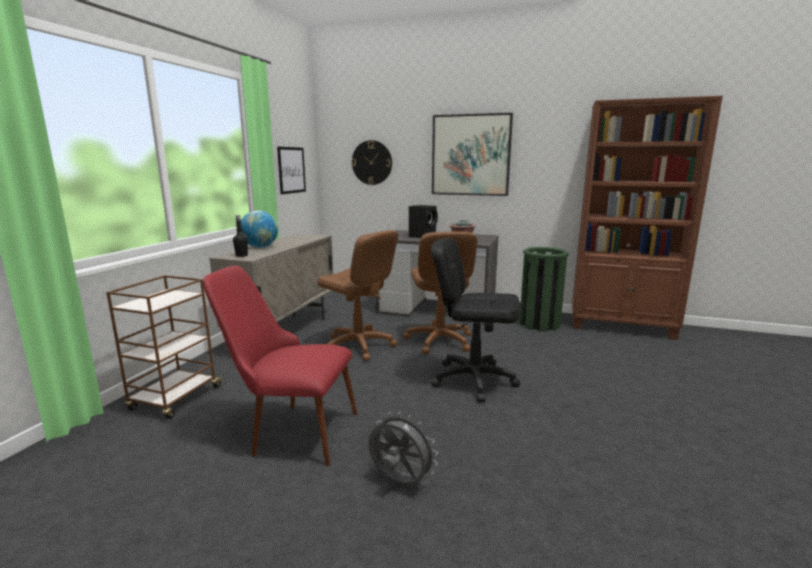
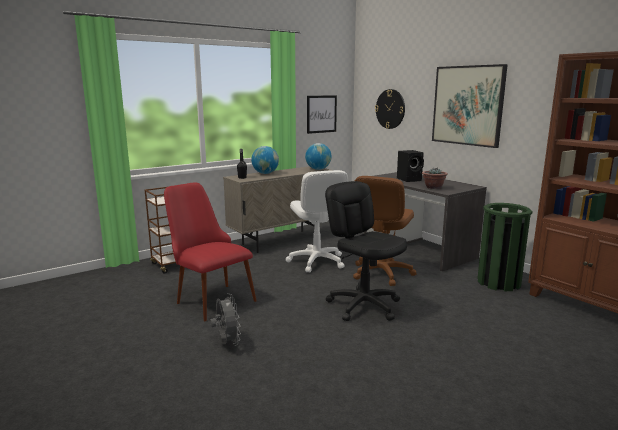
camera: 35 degrees right, 0 degrees up
brown office chair [318,230,398,361] -> white office chair [286,170,348,273]
none -> globe [305,143,332,170]

